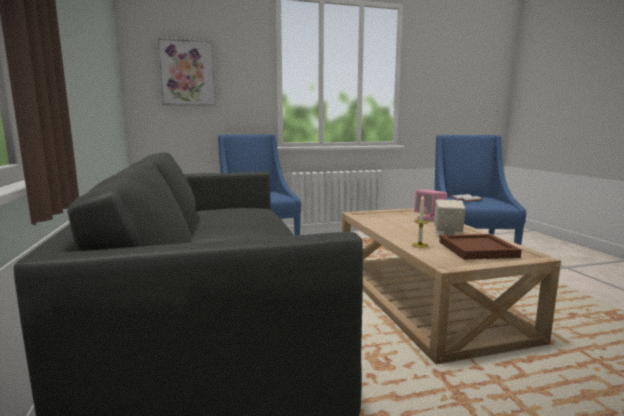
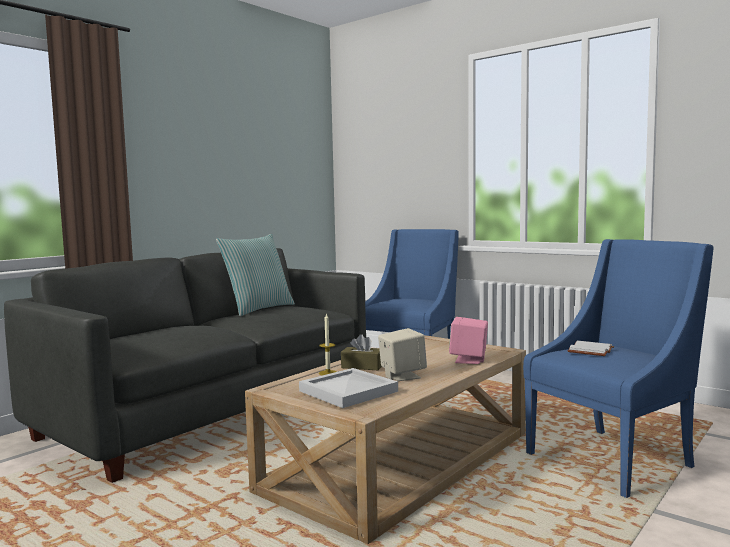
camera: 55 degrees right, 5 degrees down
picture [158,38,216,106] -> none
brown tray [439,234,522,260] -> white tray [299,368,398,408]
none -> pillow [216,234,295,316]
none -> brown tissue box [341,334,382,370]

